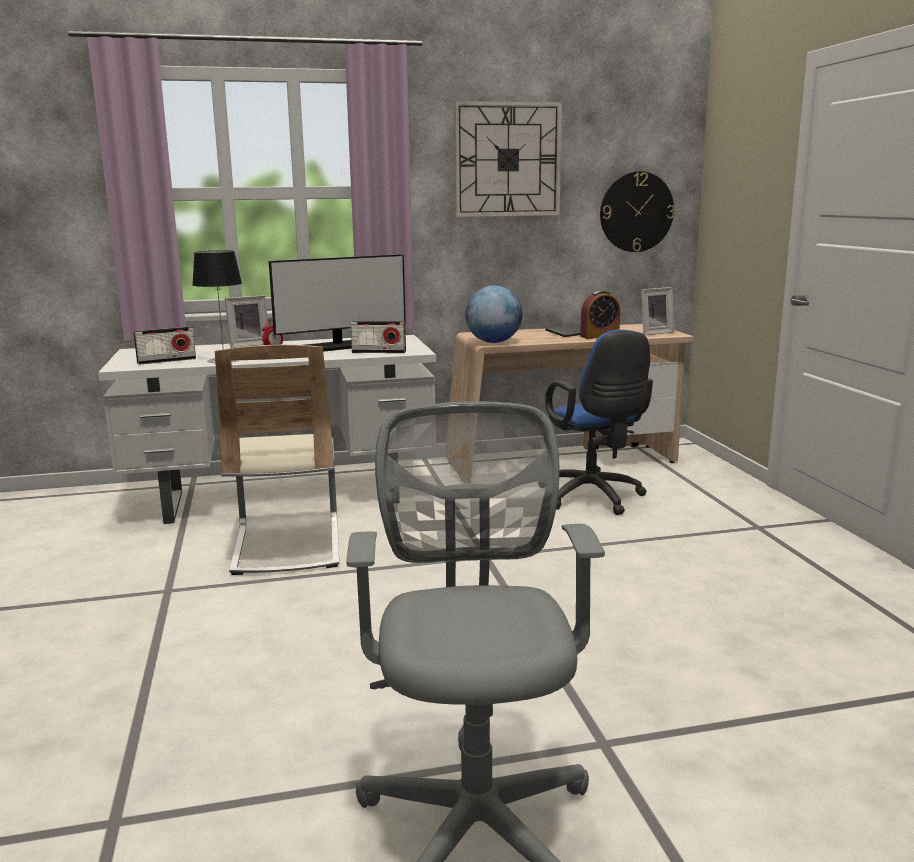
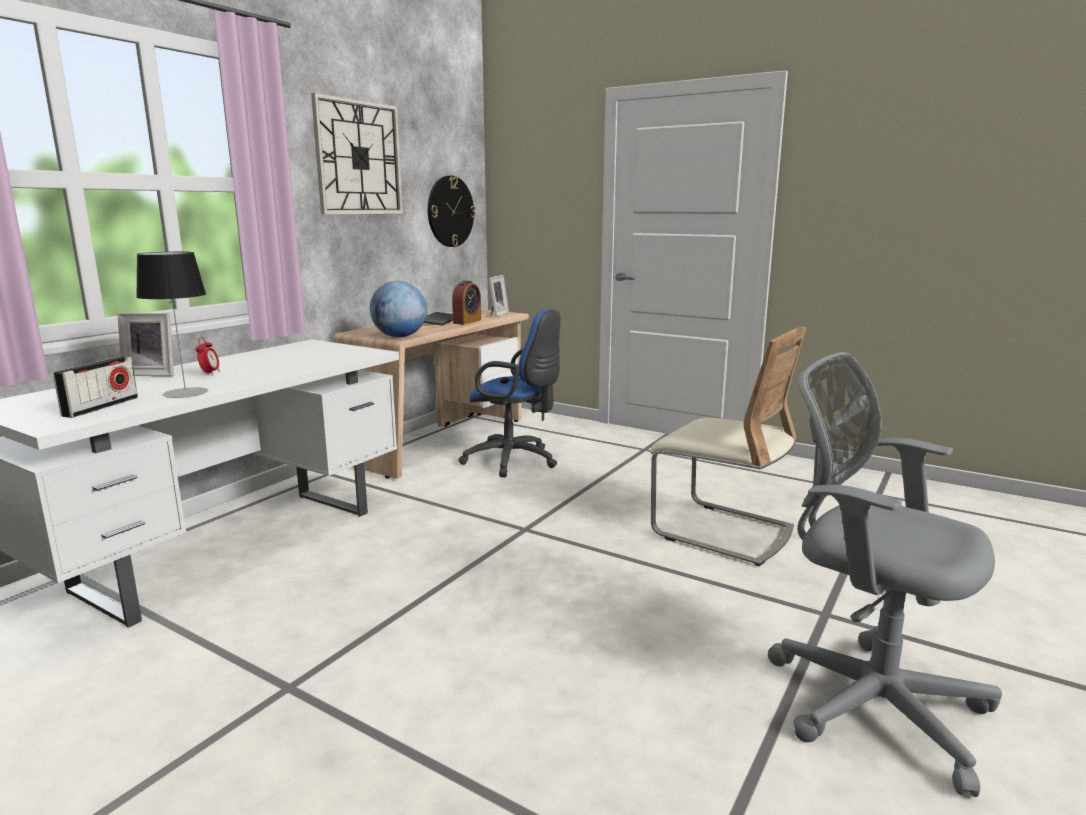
camera: 45 degrees left, 0 degrees up
beige chair [215,345,339,575] -> beige chair moved to [650,327,807,566]
picture frame [225,295,268,348] -> picture frame turned 75 degrees clockwise [117,313,174,376]
monitor [269,254,406,352] -> none
radio [351,321,406,353] -> none

